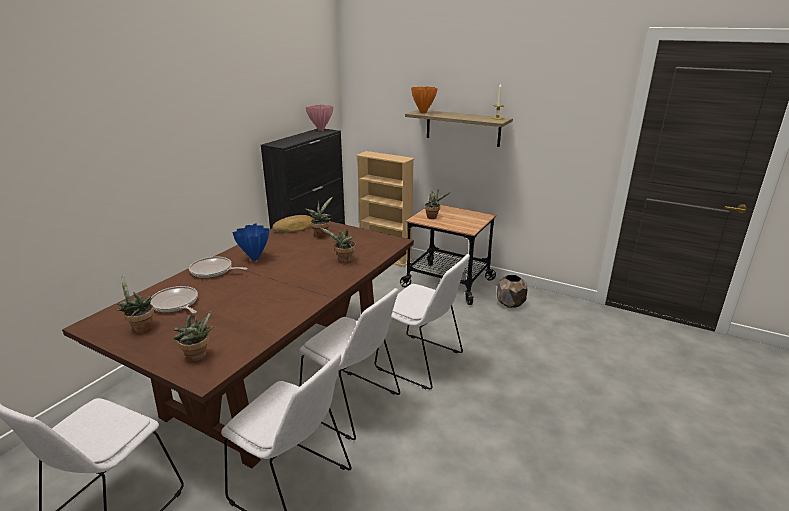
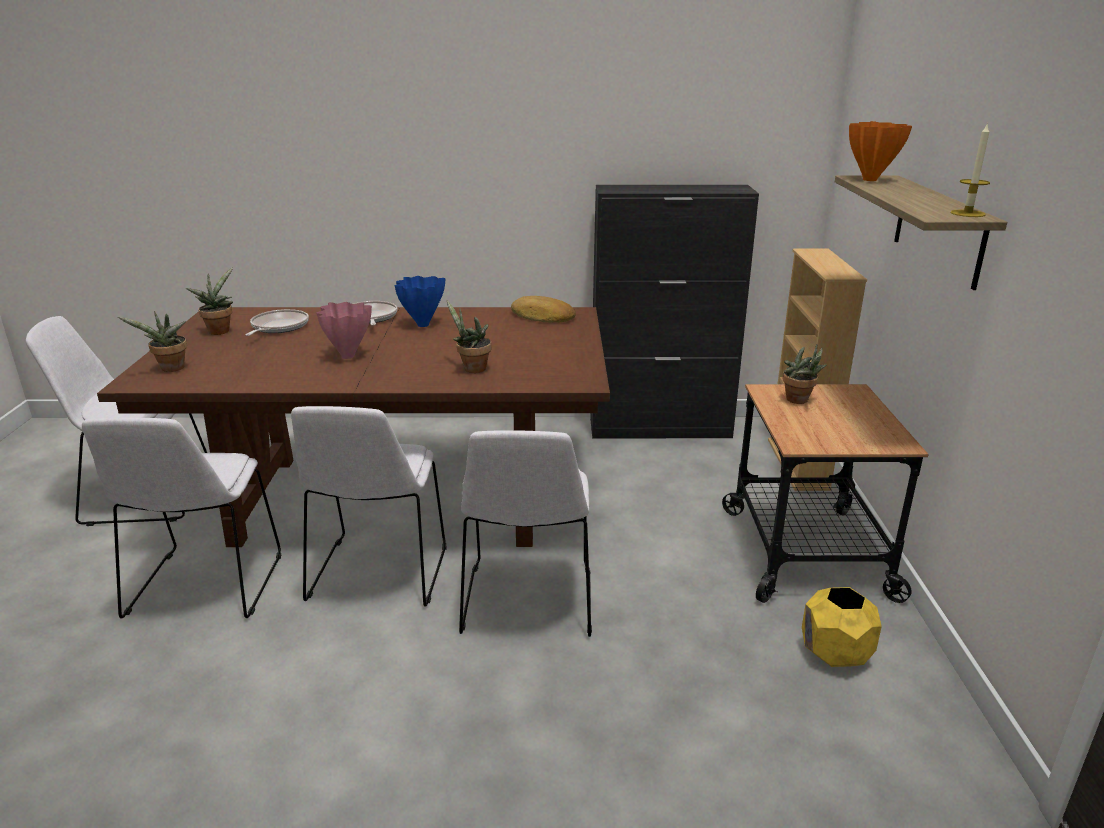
camera: 60 degrees right, 0 degrees up
pink vase [306,105,333,131] -> pink vase moved to [317,302,372,359]
potted plant [306,197,333,238] -> none
brown planter [497,275,528,308] -> yellow planter [802,587,882,667]

